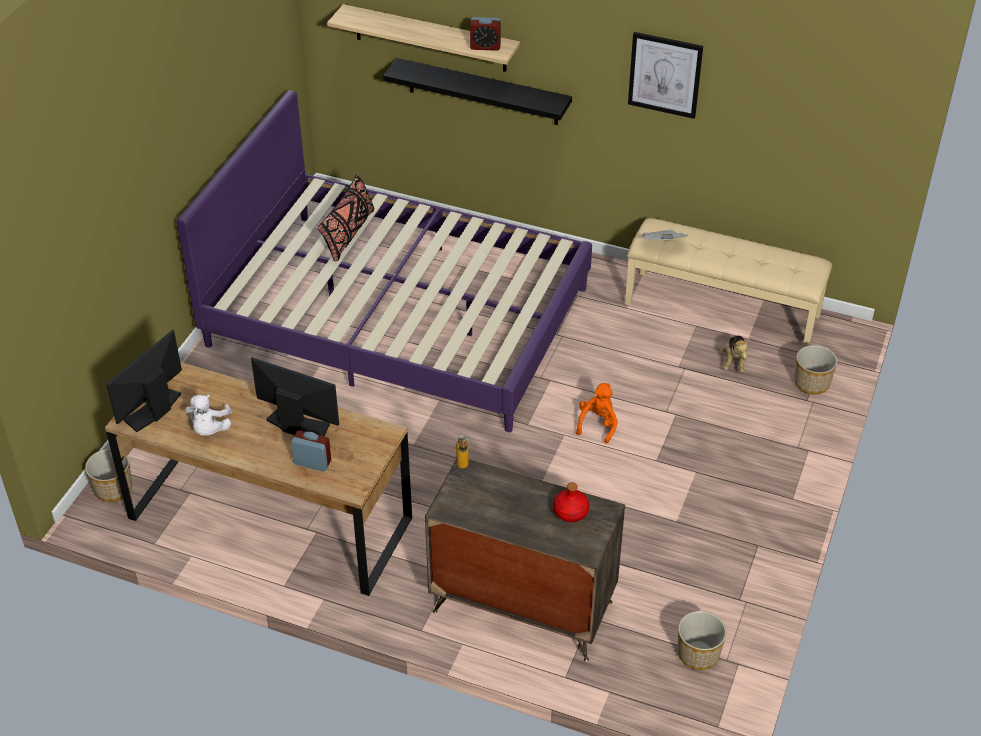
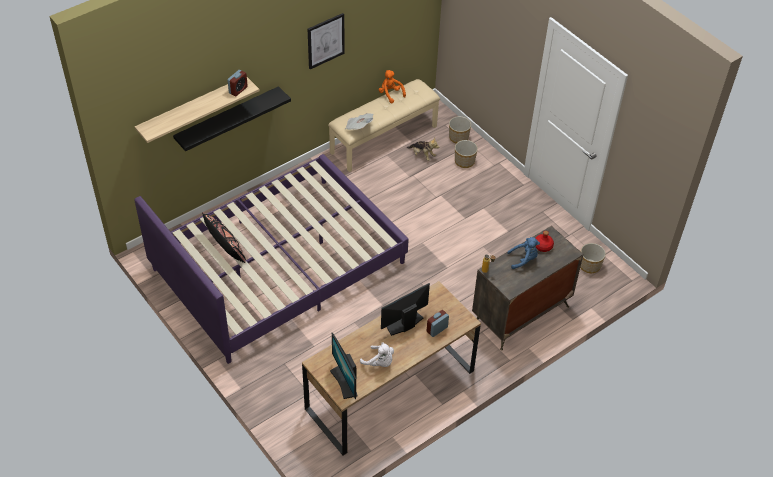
camera: 60 degrees left, 5 degrees up
planter [85,449,132,502] -> planter moved to [455,140,478,168]
orange plush toy [576,383,618,444] -> orange plush toy moved to [379,70,406,103]
none -> blue plush toy [507,237,540,269]

